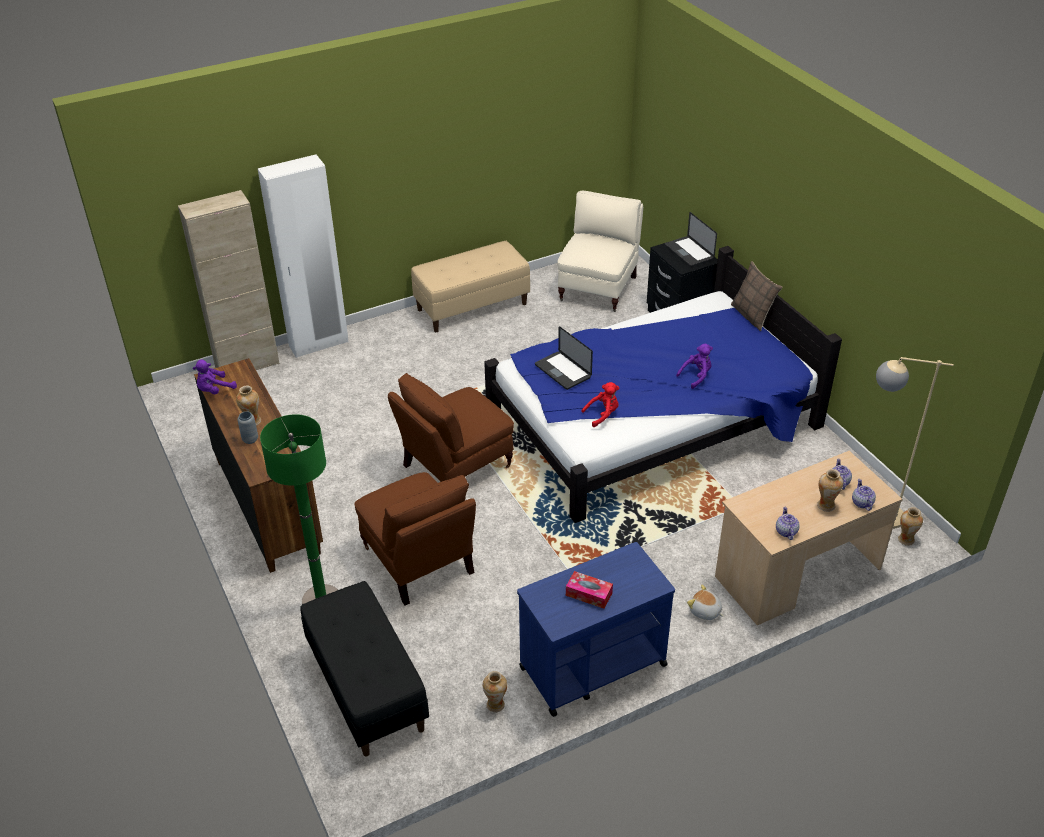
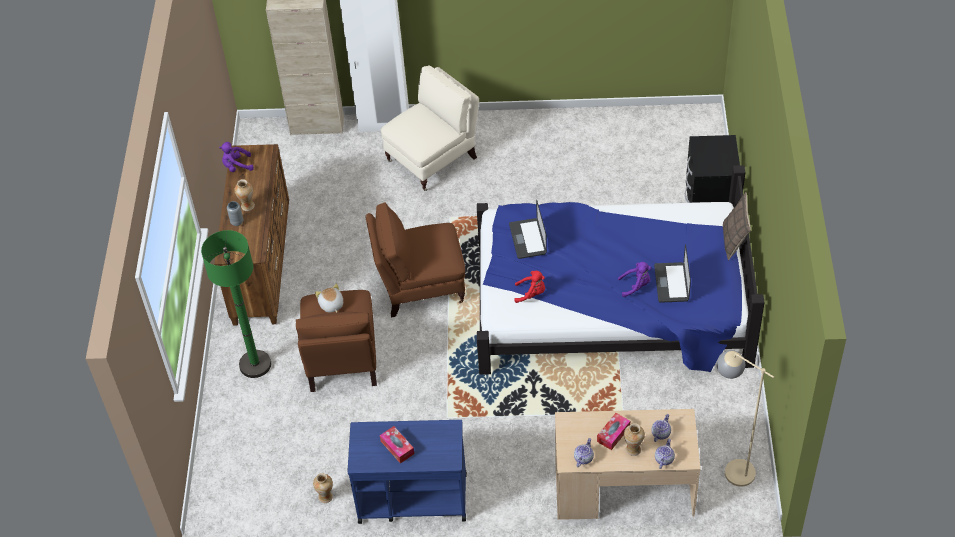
camera: 30 degrees right, 10 degrees up
black bench [301,581,429,756] -> none
beige bench [411,241,530,332] -> none
beige armchair [558,191,643,312] -> beige armchair moved to [381,65,479,191]
laptop [665,212,717,267] -> laptop moved to [654,244,691,303]
plush toy [687,585,723,620] -> plush toy moved to [315,284,343,313]
vase [898,507,923,546] -> none
none -> tissue box [597,413,630,450]

